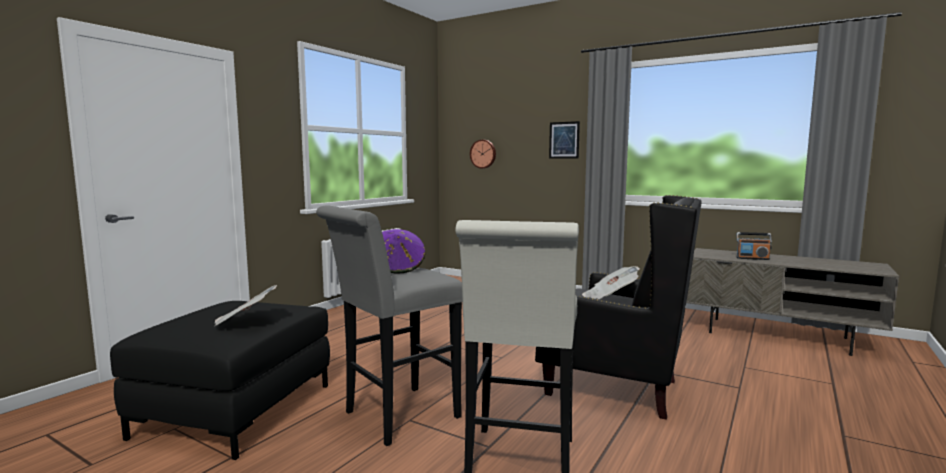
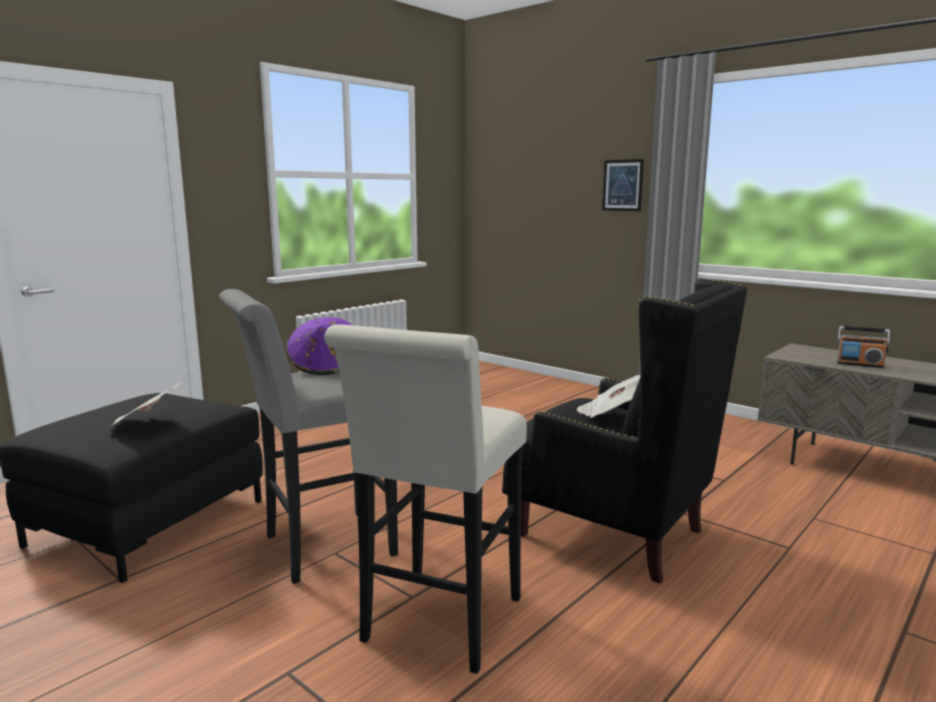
camera: 10 degrees right, 5 degrees up
wall clock [470,140,496,168] -> none

